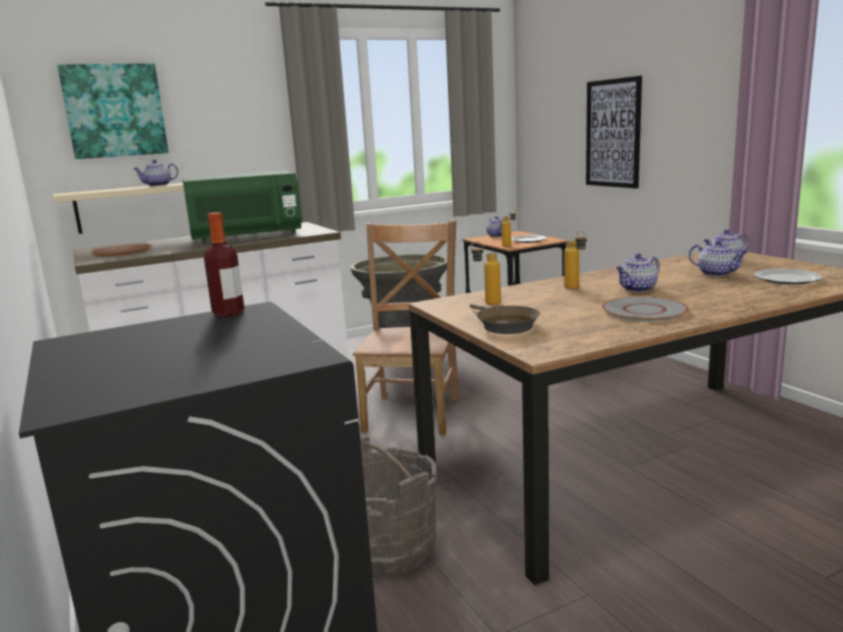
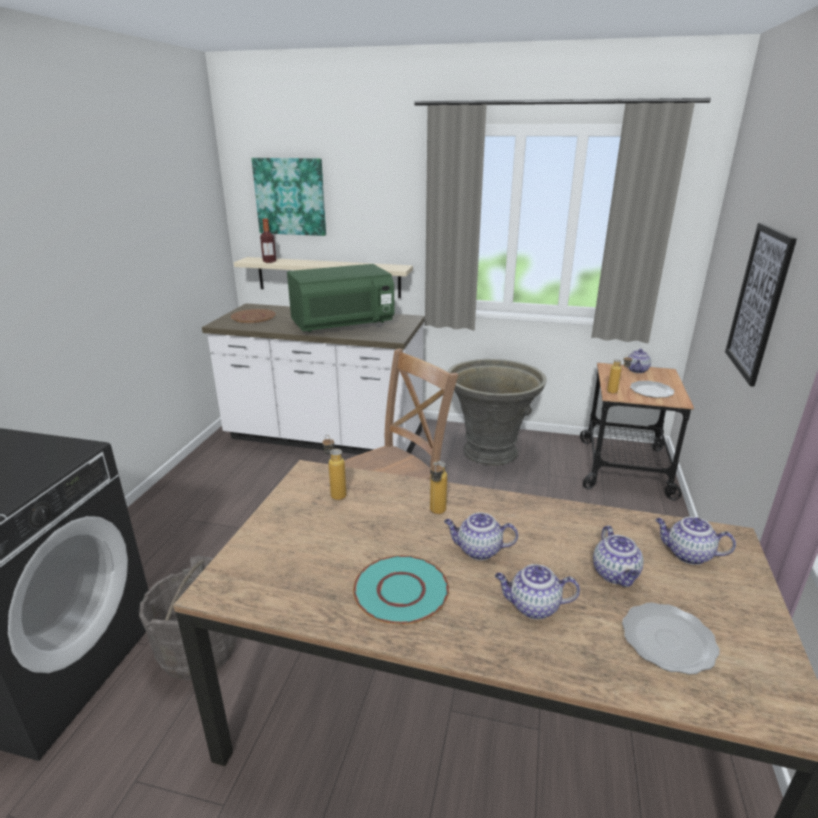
camera: 40 degrees right, 10 degrees up
teapot [133,160,178,186] -> teapot moved to [495,564,580,619]
green microwave [183,171,302,243] -> green microwave turned 45 degrees counterclockwise [287,264,395,332]
bottle [204,212,245,317] -> bottle moved to [260,218,276,263]
brown frying pan [470,304,540,334] -> none
grey plate [602,297,689,322] -> turquoise plate [353,555,449,625]

